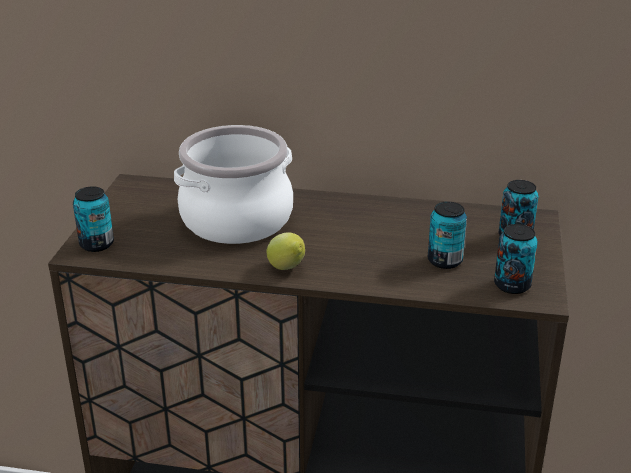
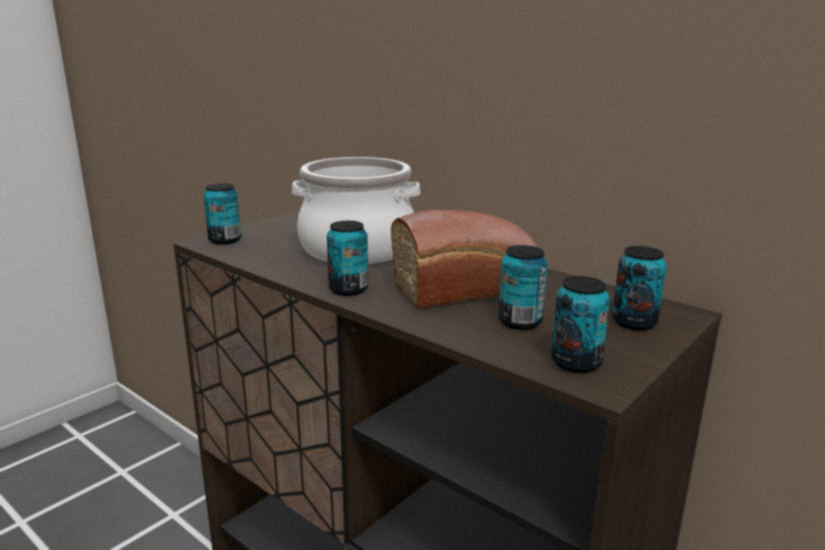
camera: 30 degrees right, 10 degrees down
lemon [266,233,305,270] -> can [327,221,368,296]
none -> bread [391,210,537,309]

